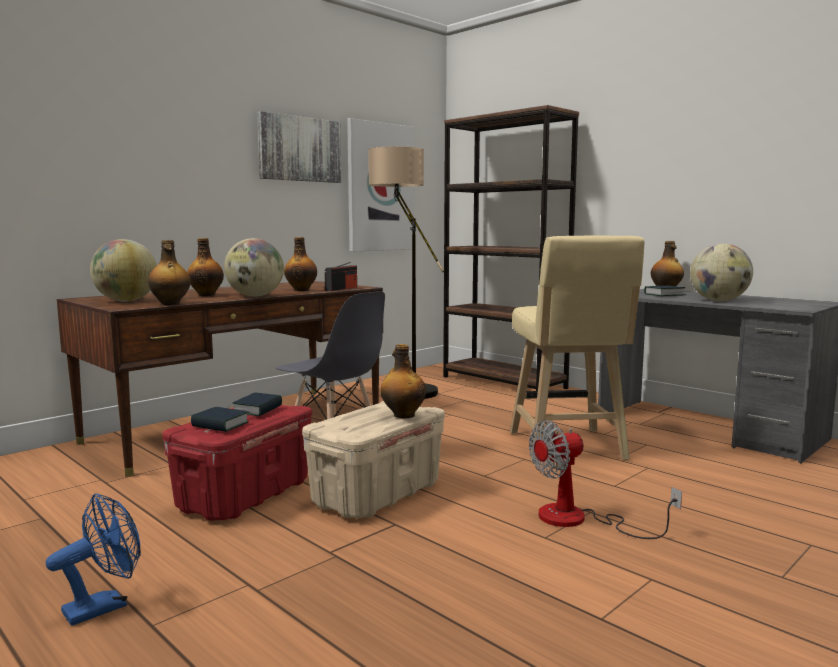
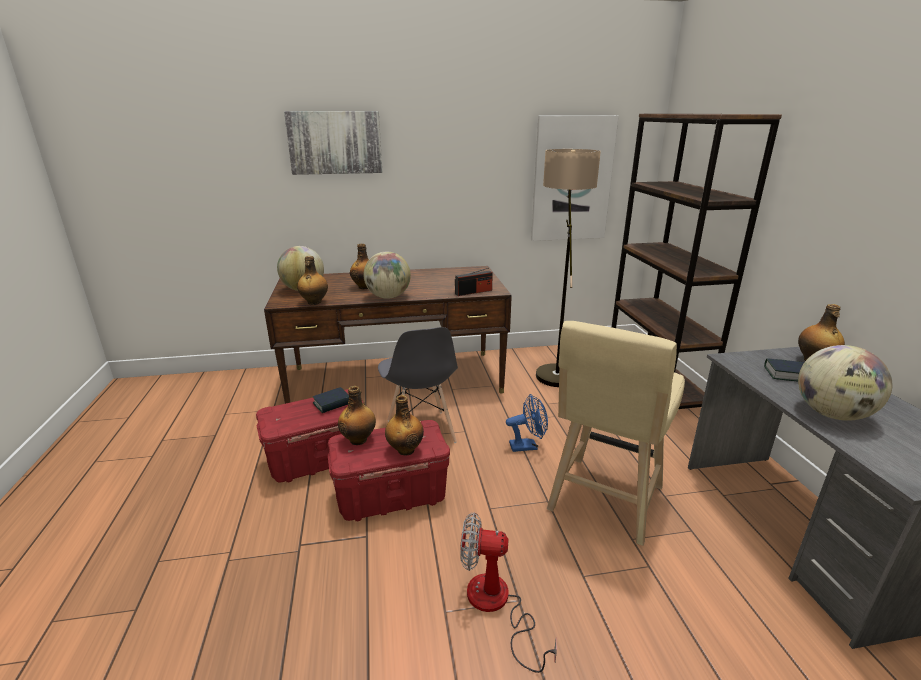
camera: 35 degrees right, 15 degrees up
blue fan [46,493,141,626] -> blue fan moved to [506,394,548,452]
book [191,407,249,432] -> none
picture [257,111,341,183] -> picture moved to [284,111,383,175]
bottle [284,237,317,291] -> bottle moved to [338,386,376,445]
beige storage box [302,401,445,518] -> red storage box [328,420,450,522]

